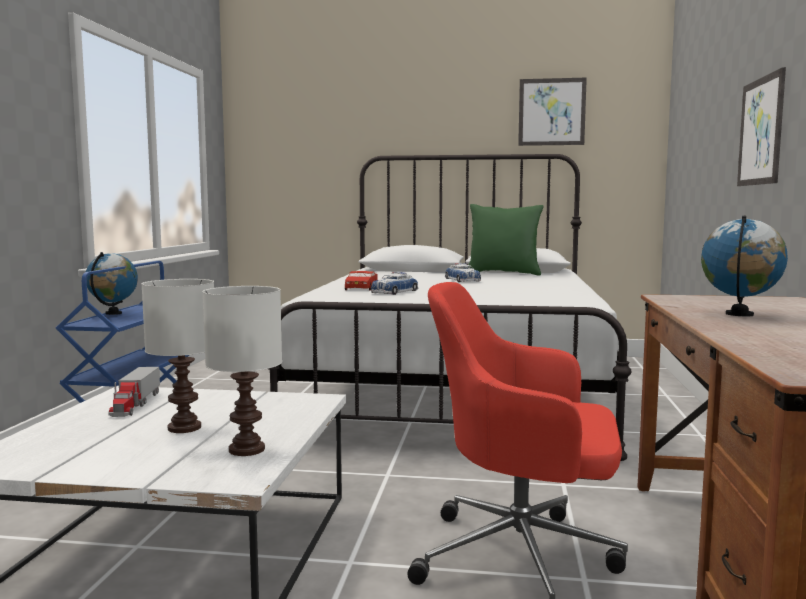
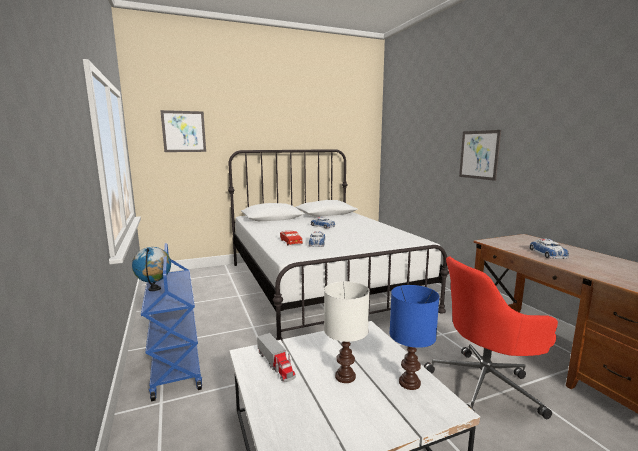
camera: 30 degrees left, 5 degrees up
white table lamp [202,286,282,456] -> blue table lamp [390,285,440,390]
green pillow [468,204,544,275] -> none
picture [518,78,587,146] -> picture moved to [160,110,206,152]
globe [701,216,788,316] -> toy car [529,238,569,259]

